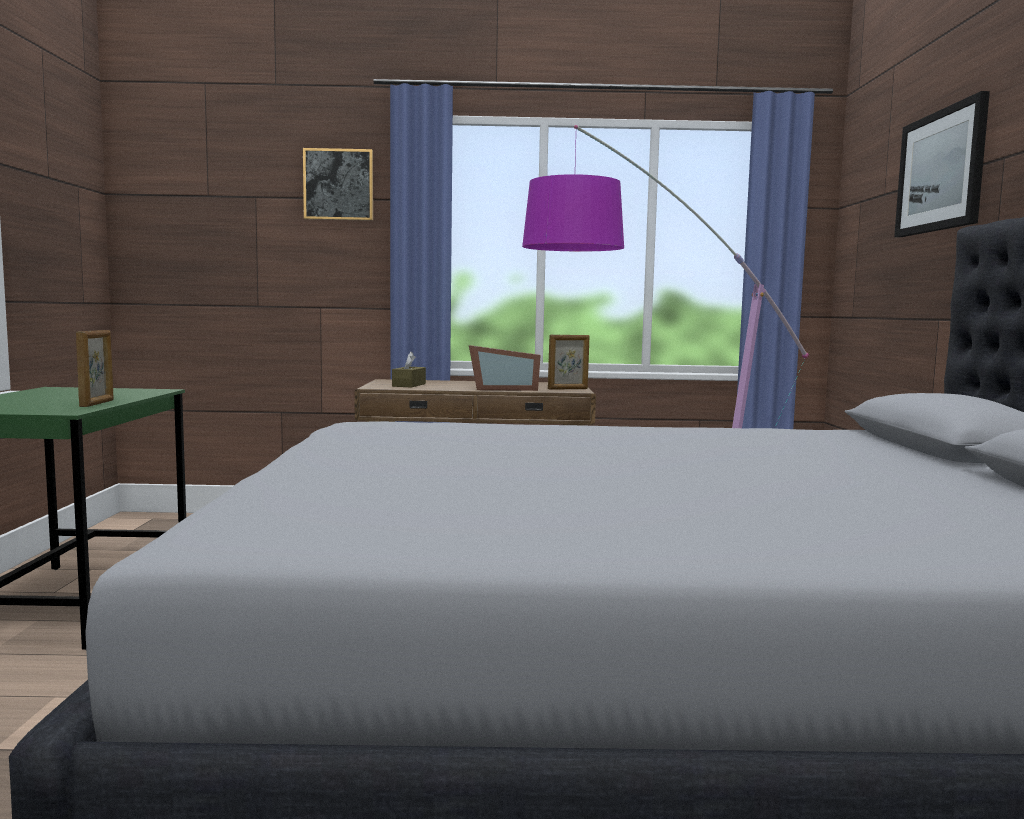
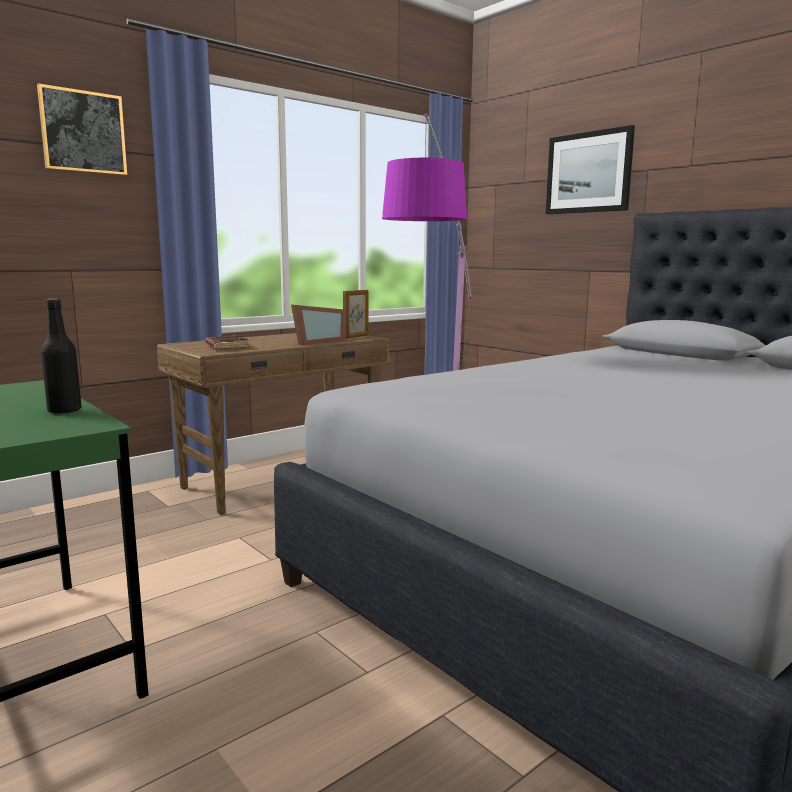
camera: 40 degrees left, 5 degrees up
picture frame [76,330,114,407] -> black bottle [41,299,82,414]
brown tissue box [392,352,426,387] -> brown book [205,335,250,350]

